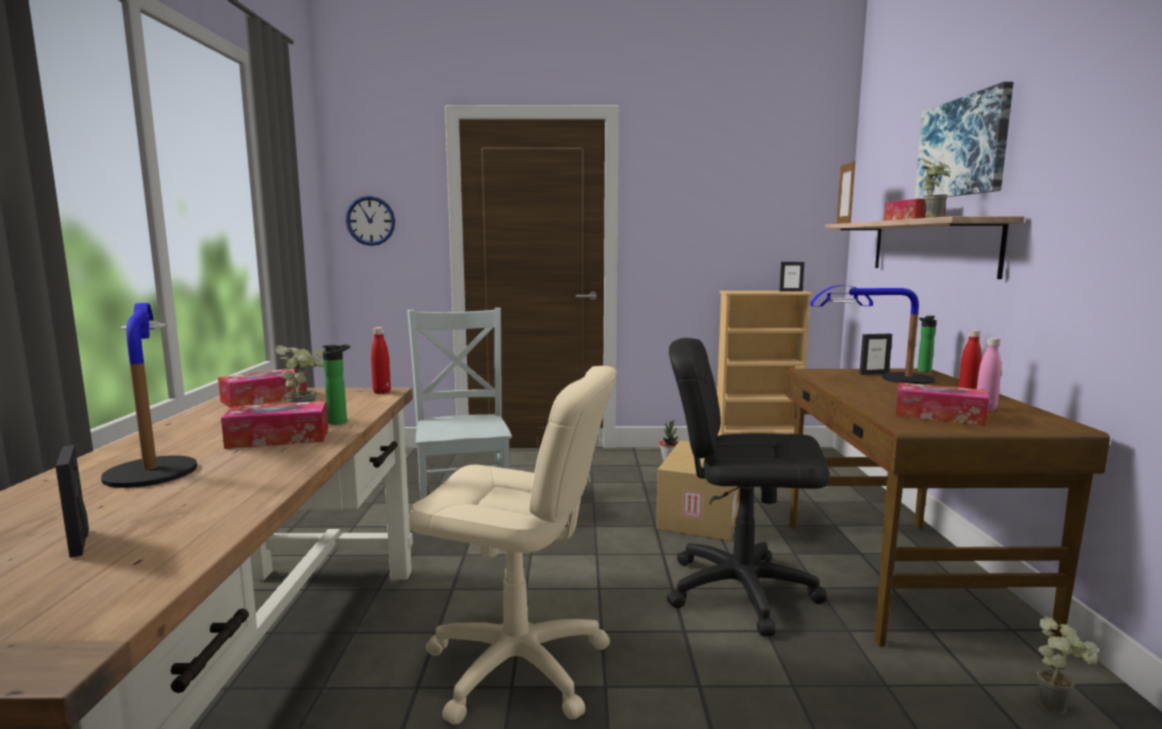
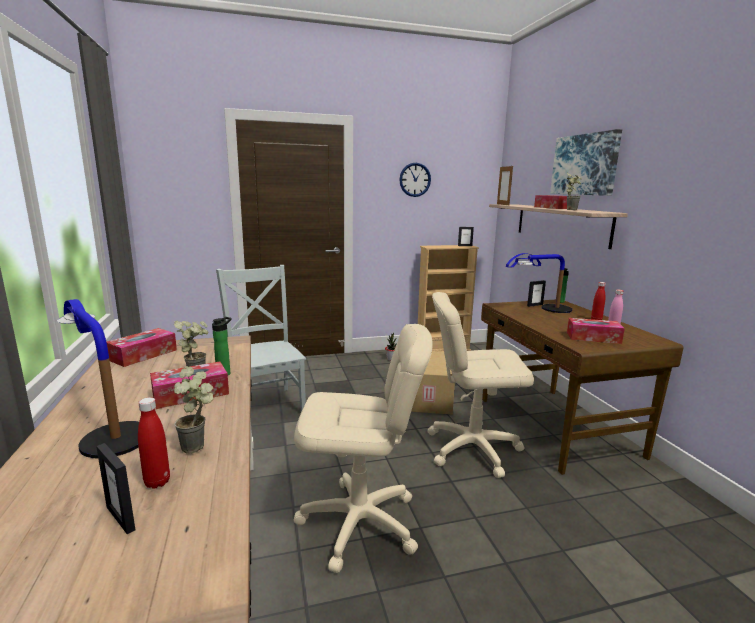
camera: 15 degrees left, 5 degrees up
wall clock [346,196,395,246] -> wall clock moved to [399,163,431,197]
red bottle [371,327,391,394] -> red bottle moved to [138,397,170,489]
black office chair [667,338,829,636] -> beige office chair [427,292,534,478]
potted plant [1037,617,1098,714] -> potted plant moved to [174,366,214,454]

